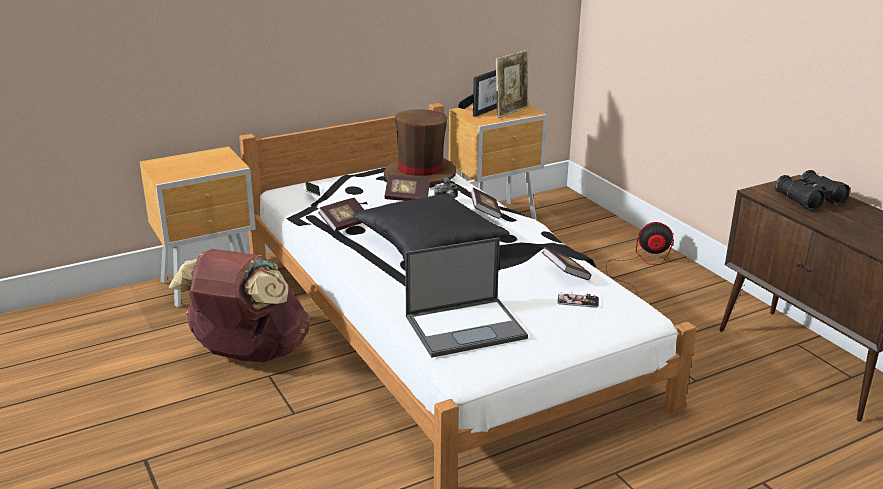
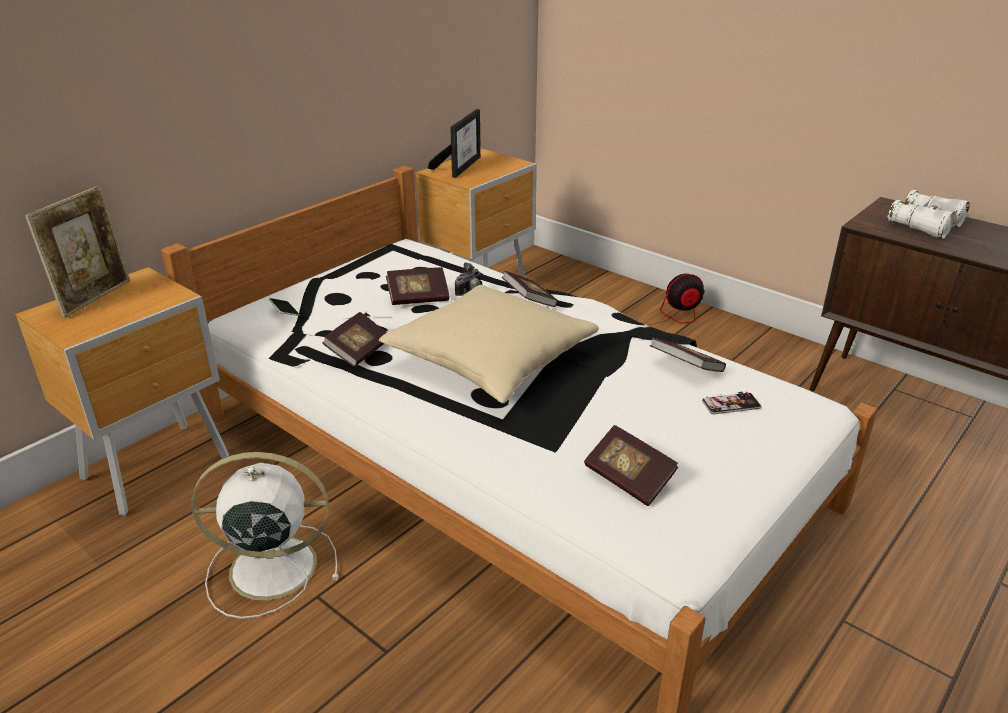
camera: 20 degrees left, 5 degrees up
brown backpack [169,249,310,363] -> white fan [191,452,338,619]
black pillow [353,194,510,261] -> beige pillow [379,285,599,403]
brown hat [384,109,456,186] -> none
laptop [405,237,528,358] -> book [584,425,678,506]
picture frame [496,50,529,118] -> picture frame moved to [25,186,130,318]
black binoculars [775,170,850,211] -> white binoculars [887,190,970,239]

